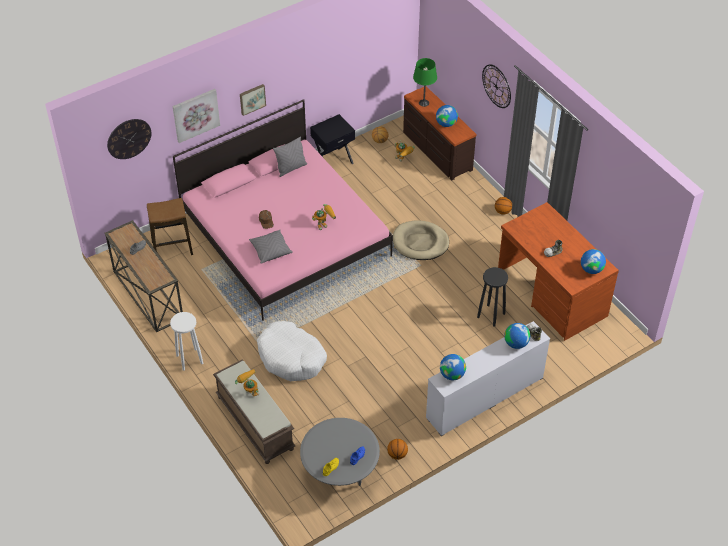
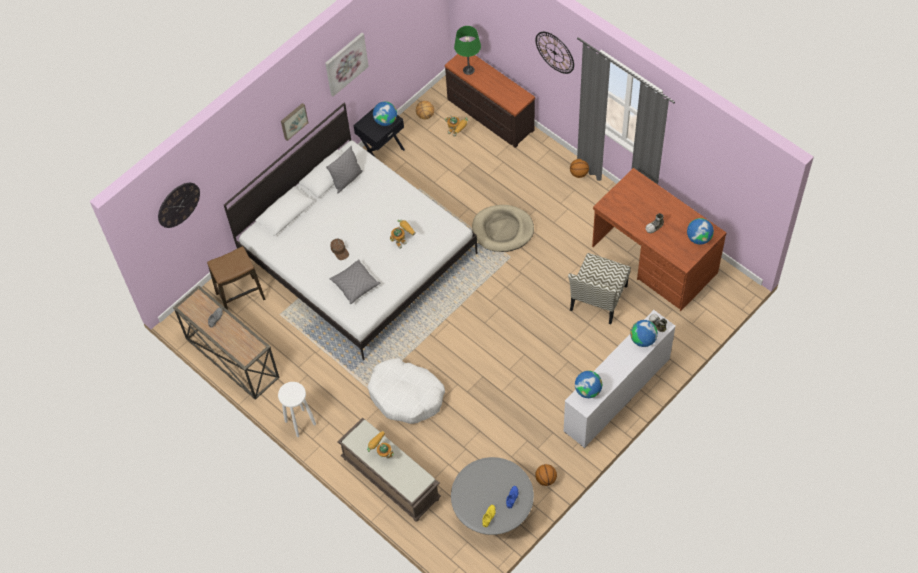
camera: 10 degrees left, 10 degrees up
picture [172,89,220,143] -> picture moved to [325,33,369,96]
pink bed [173,99,393,321] -> white bed [224,102,477,360]
globe [436,105,458,127] -> globe moved to [373,102,397,126]
black stool [477,267,508,327] -> chair [568,253,631,324]

